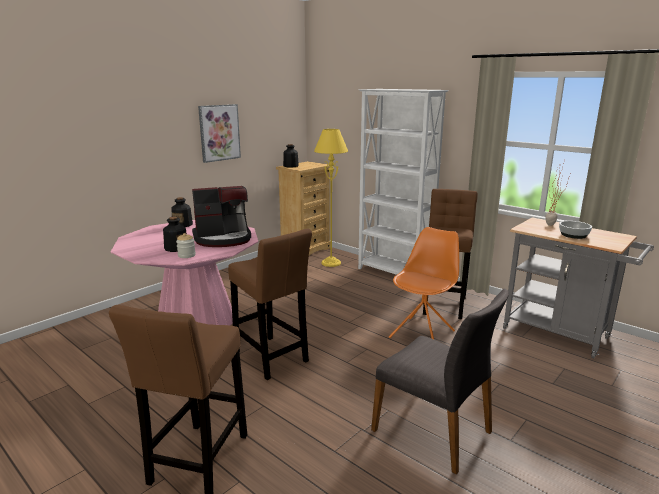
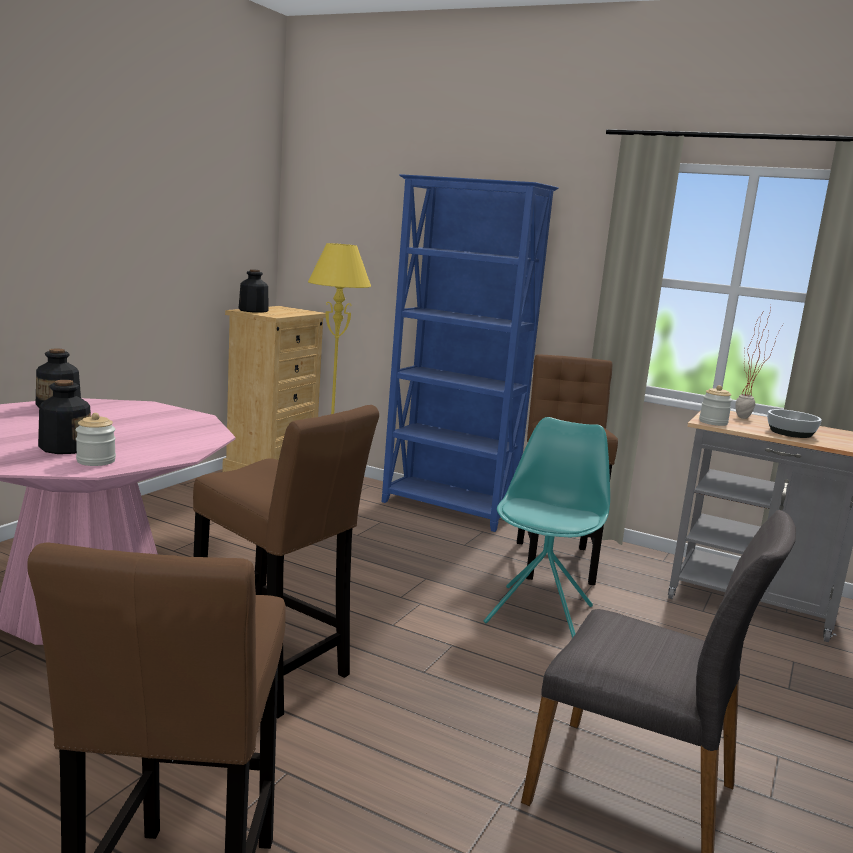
camera: 15 degrees left, 5 degrees down
coffee machine [192,186,251,247] -> none
picture [198,104,241,163] -> none
white bookcase [358,89,449,275] -> blue bookcase [382,174,559,532]
orange chair [389,227,459,339] -> turquoise chair [484,417,610,638]
none -> jar [699,385,732,426]

